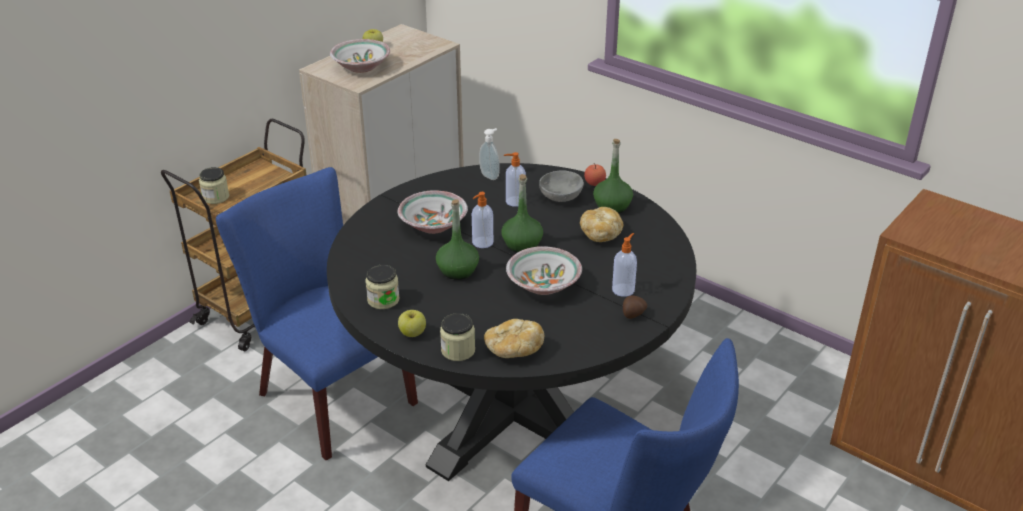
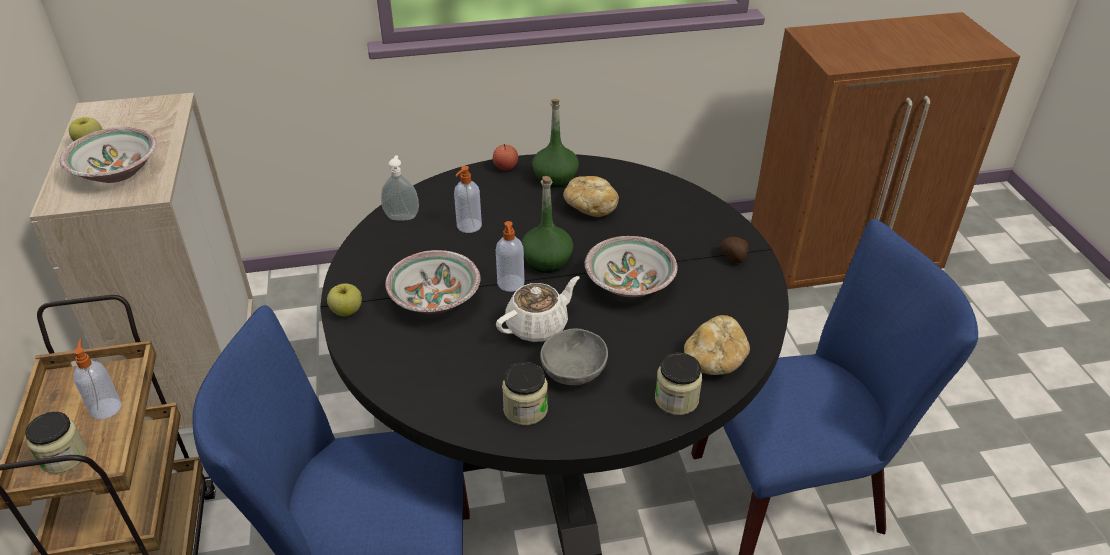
camera: 50 degrees left, 5 degrees up
apple [398,310,426,337] -> apple moved to [327,283,362,316]
green bottle [436,199,479,280] -> white teapot [496,276,580,342]
grey bowl [539,170,584,202] -> grey bowl moved to [540,328,608,385]
soap dispenser [612,233,637,297] -> soap dispenser moved to [73,339,121,419]

